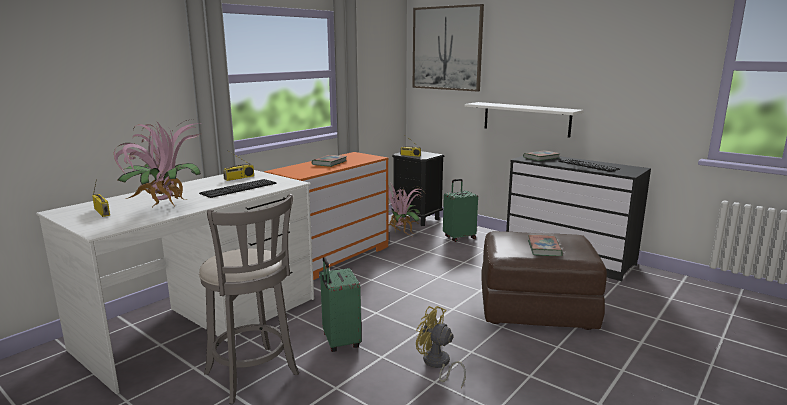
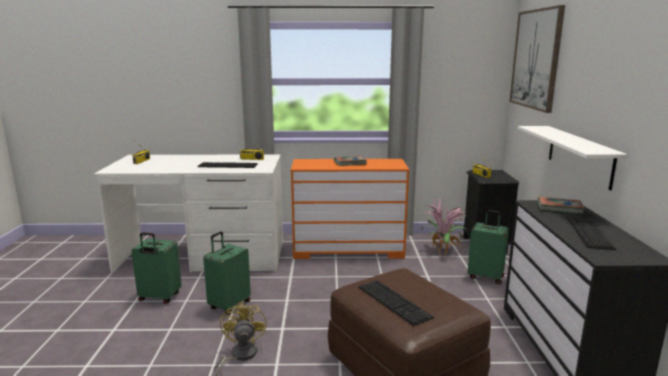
camera: 50 degrees right, 0 degrees up
potted plant [113,119,201,208] -> none
grey stool [199,194,299,404] -> green suitcase [132,232,182,304]
book [528,235,563,256] -> keyboard [359,280,434,326]

